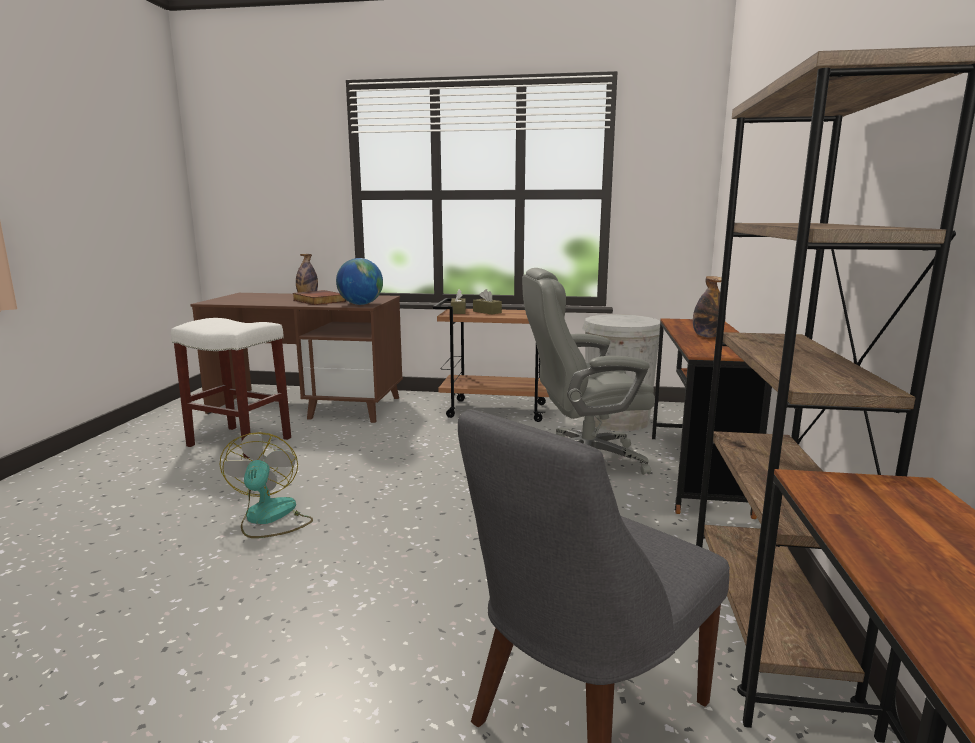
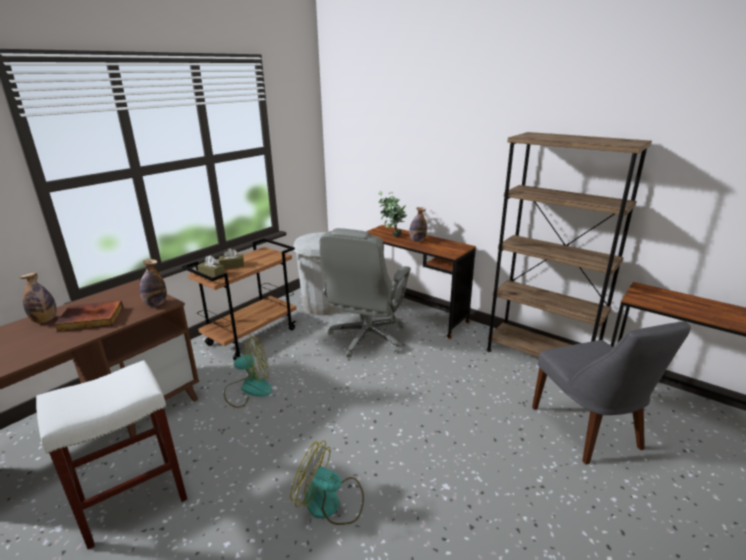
camera: 60 degrees left, 10 degrees up
globe [336,258,383,305] -> bottle [140,259,167,306]
none -> fan [224,336,272,408]
none -> potted plant [378,191,407,237]

